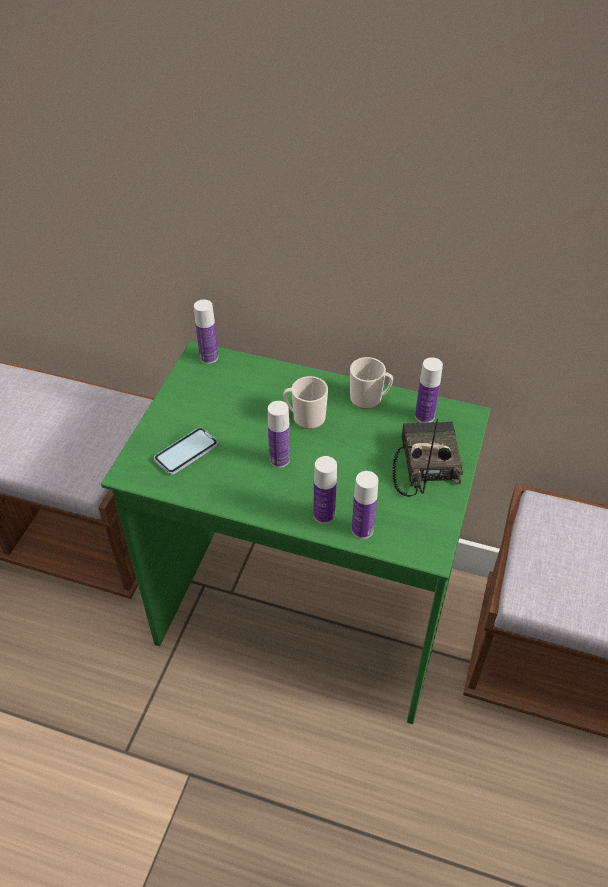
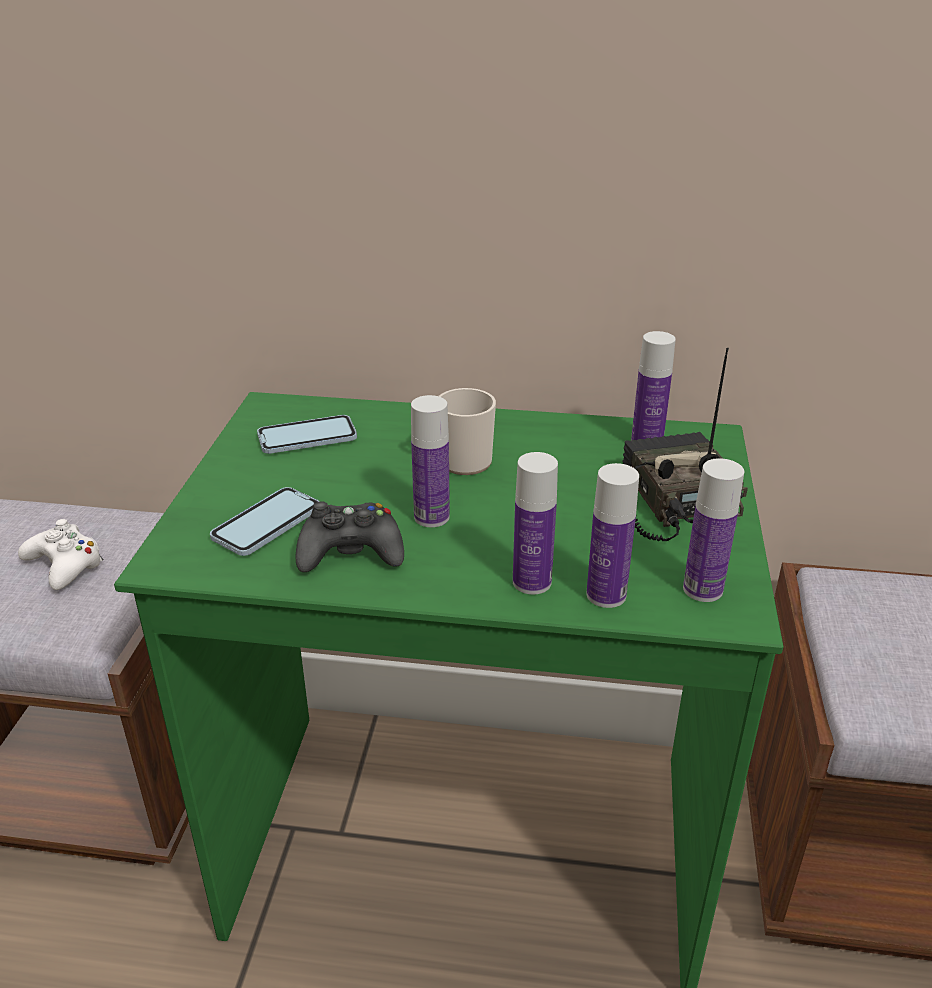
camera: 10 degrees left, 15 degrees down
bottle [194,299,218,364] -> bottle moved to [683,458,744,602]
mug [350,357,393,409] -> none
none -> white game controller [18,519,104,590]
none -> phone [257,415,357,454]
none -> black game controller [295,501,404,572]

